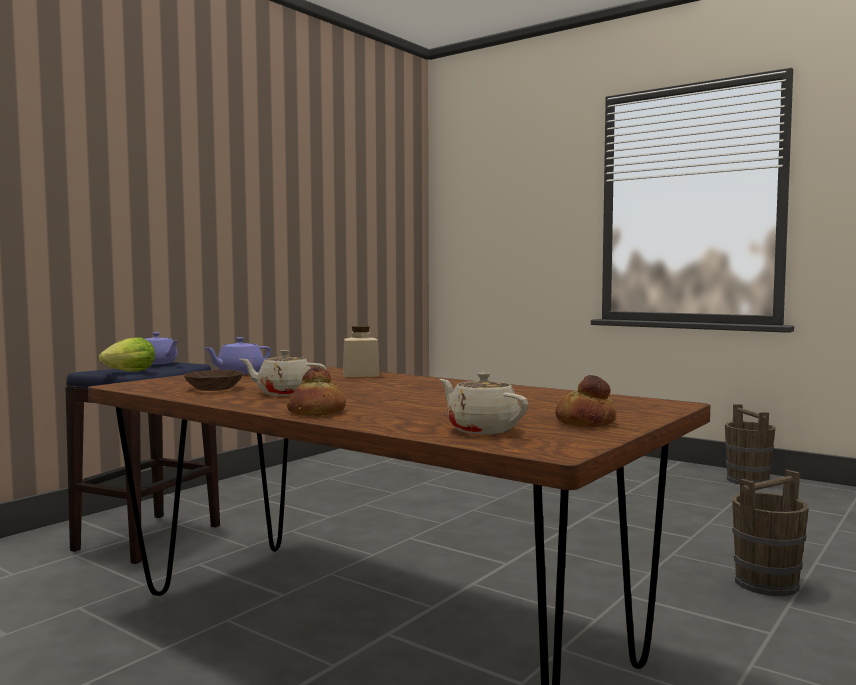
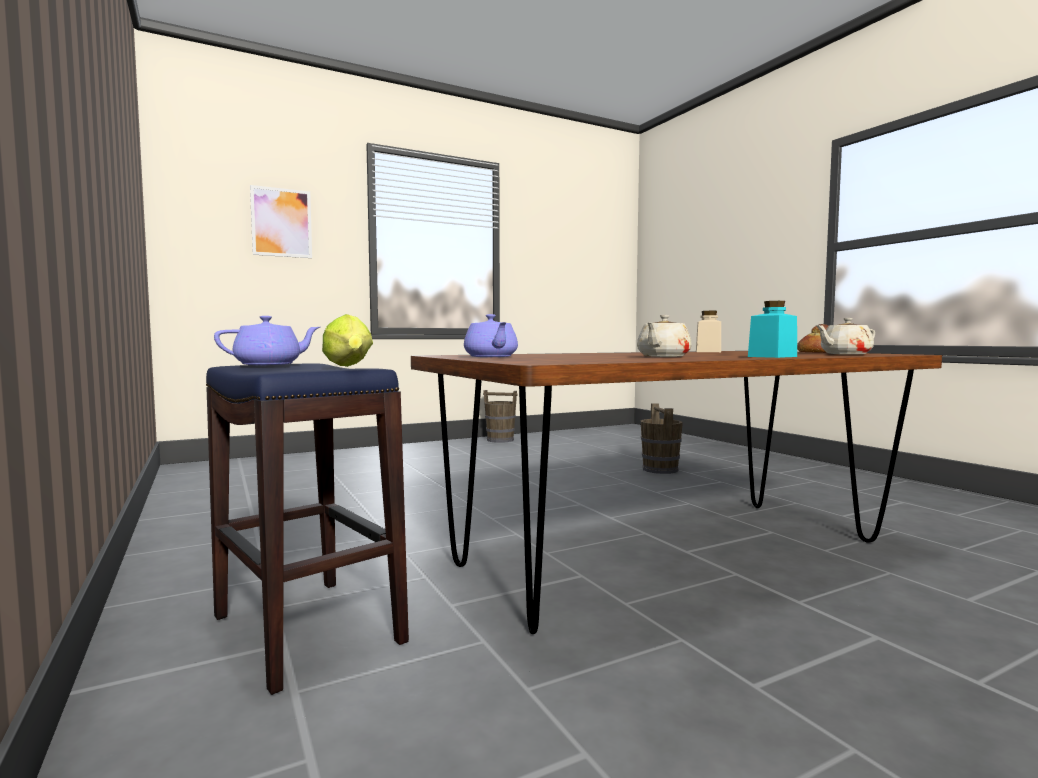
camera: 65 degrees left, 0 degrees up
brown bowl [184,370,244,391] -> none
bread [287,367,346,415] -> turquoise jar [748,301,797,358]
beige jar [343,326,380,377] -> beige jar moved to [696,311,721,352]
none -> picture [250,185,312,258]

